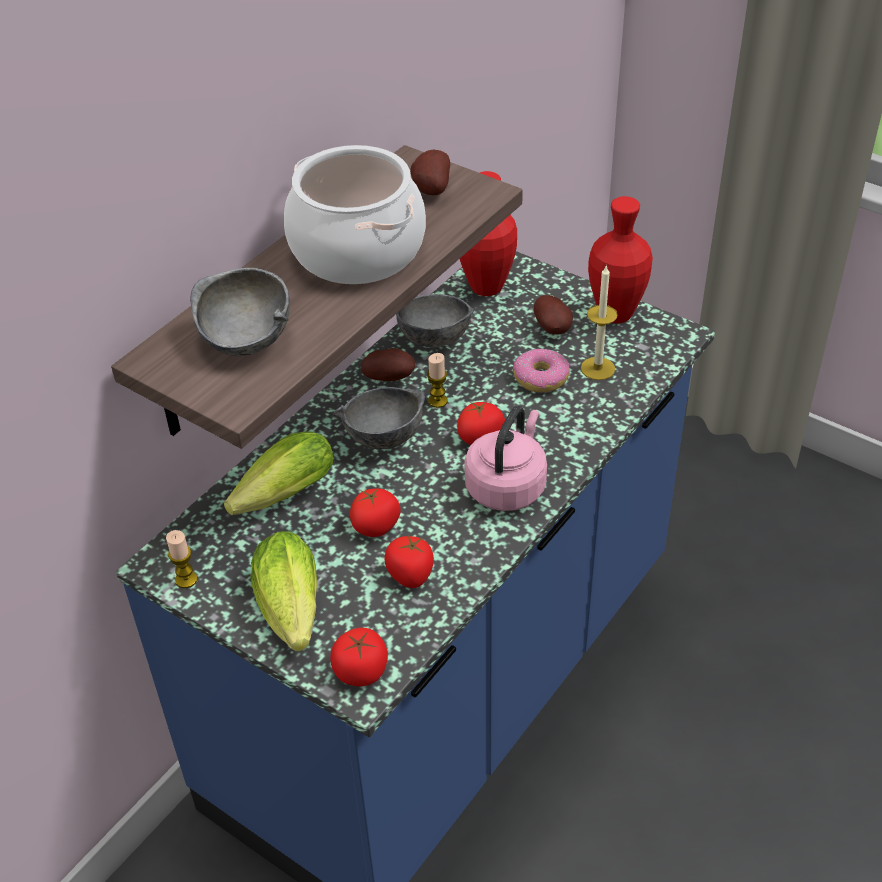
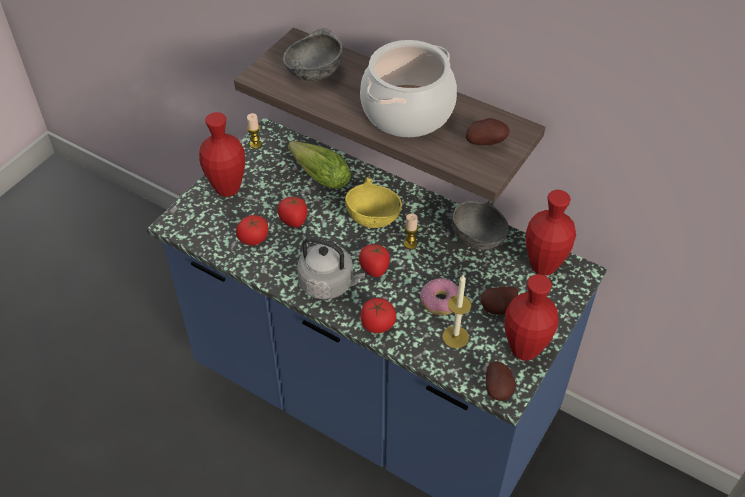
camera: 85 degrees right, 5 degrees up
lettuce [250,531,317,651] -> red vase [199,112,245,197]
tomato [330,628,388,687] -> tomato moved to [361,298,396,333]
grey bowl [334,387,425,449] -> yellow bowl [345,177,402,228]
potato [361,348,415,381] -> potato moved to [486,361,516,401]
pink kettle [464,406,547,511] -> grey kettle [297,237,365,300]

